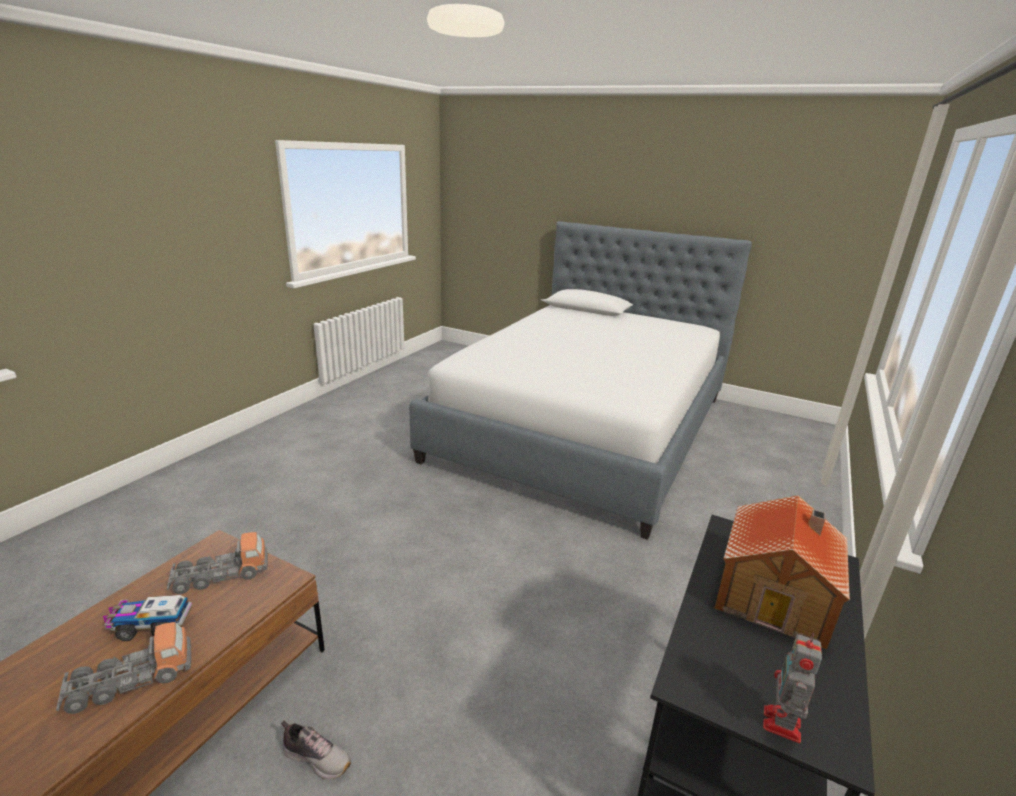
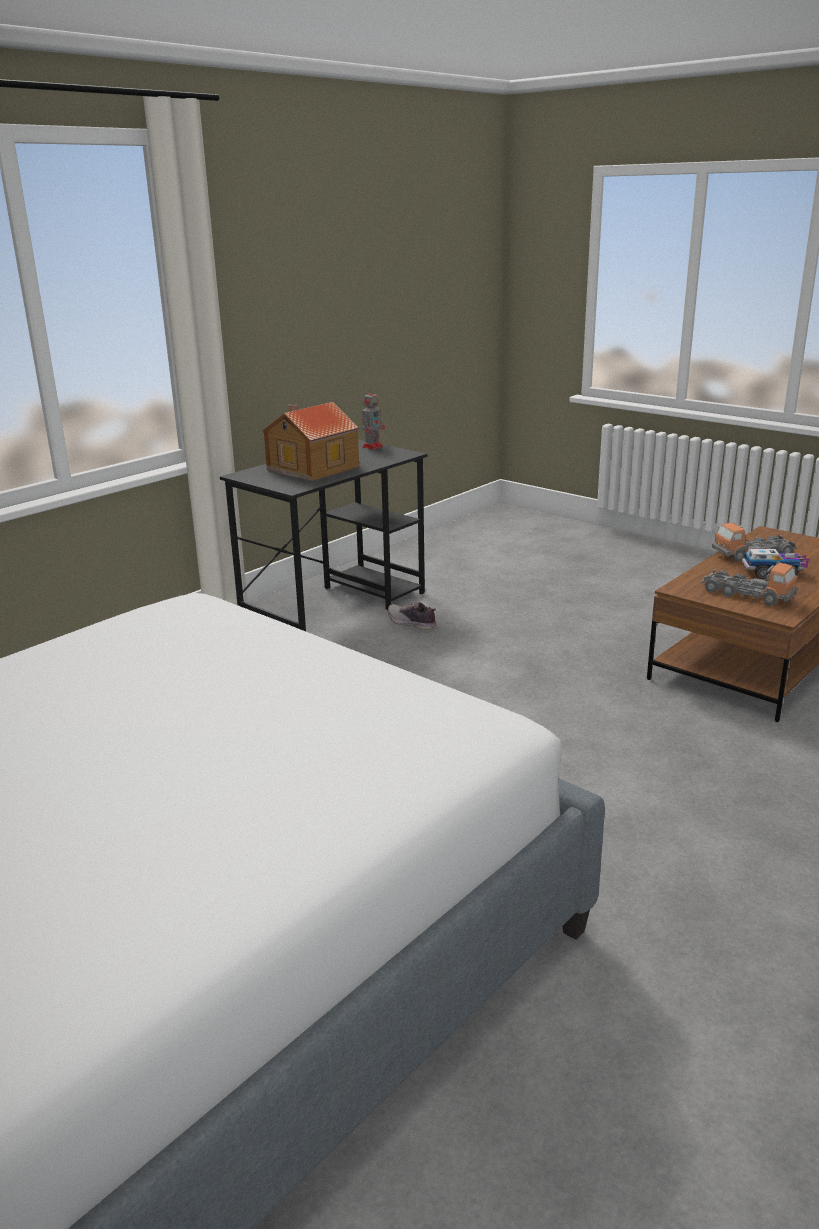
camera: 165 degrees left, 0 degrees up
toy truck [167,532,268,594] -> toy truck turned 135 degrees counterclockwise [701,563,798,605]
shoe [281,720,351,780] -> shoe moved to [388,602,436,630]

